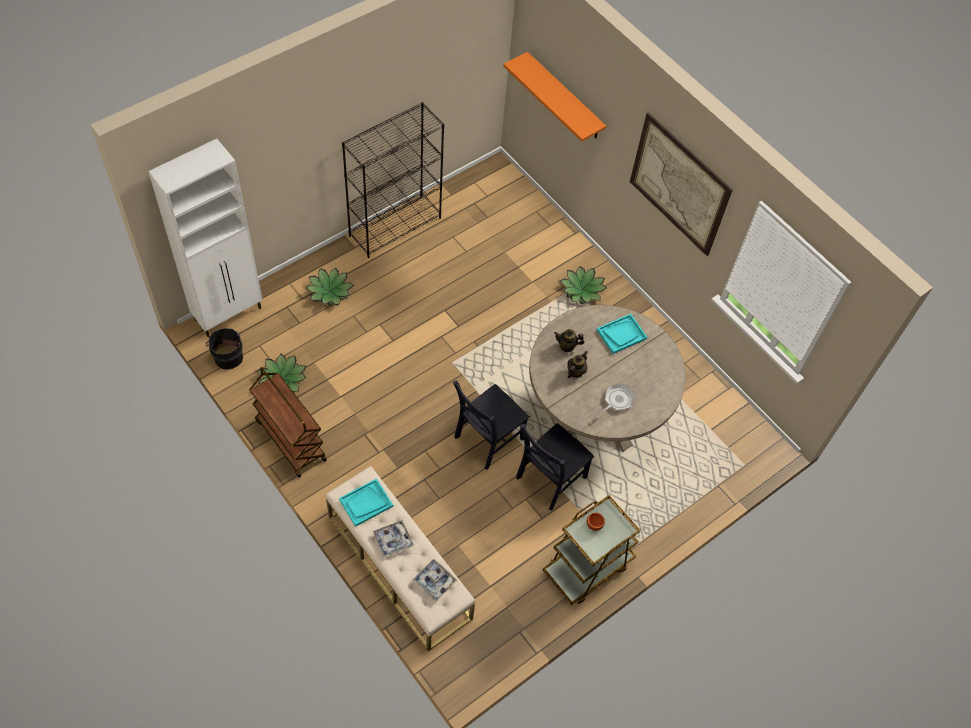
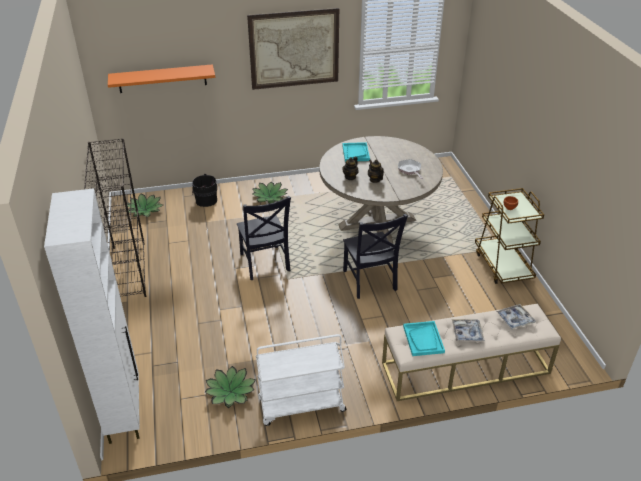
camera: 60 degrees left, 20 degrees down
black bucket [206,328,243,370] -> black bucket moved to [192,174,217,207]
brown cart [249,367,327,478] -> white cart [256,334,346,426]
potted plant [306,268,354,306] -> potted plant moved to [127,194,163,217]
black chair [516,423,594,511] -> black chair moved to [237,196,291,280]

